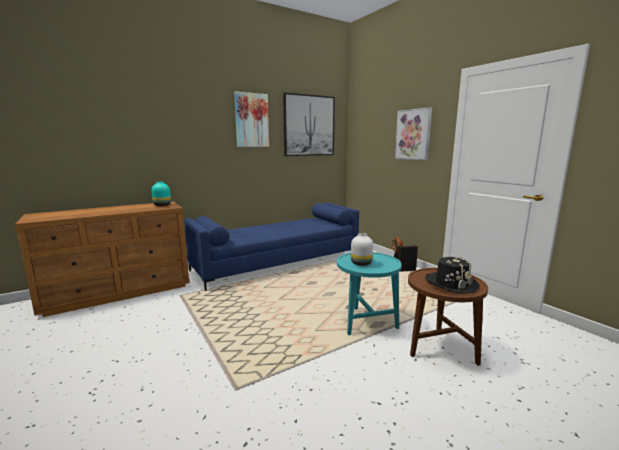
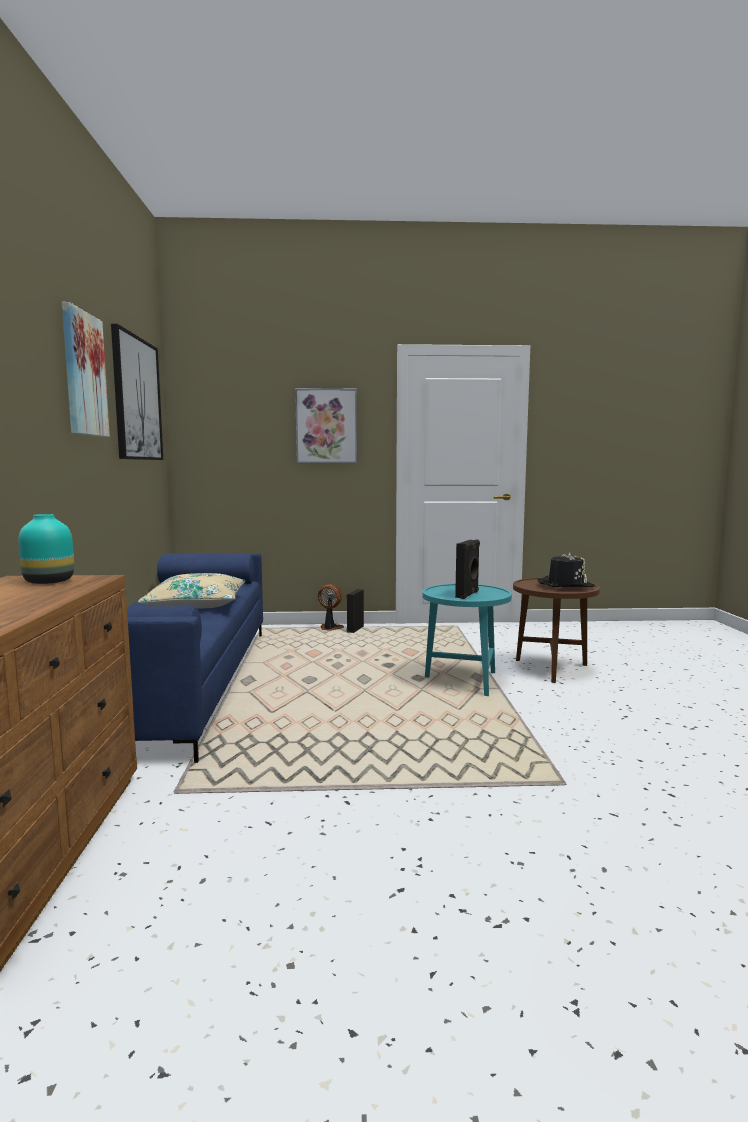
camera: 60 degrees left, 5 degrees down
white vase [351,233,373,266] -> black speaker [455,540,480,599]
none -> beige pillow [138,573,245,609]

